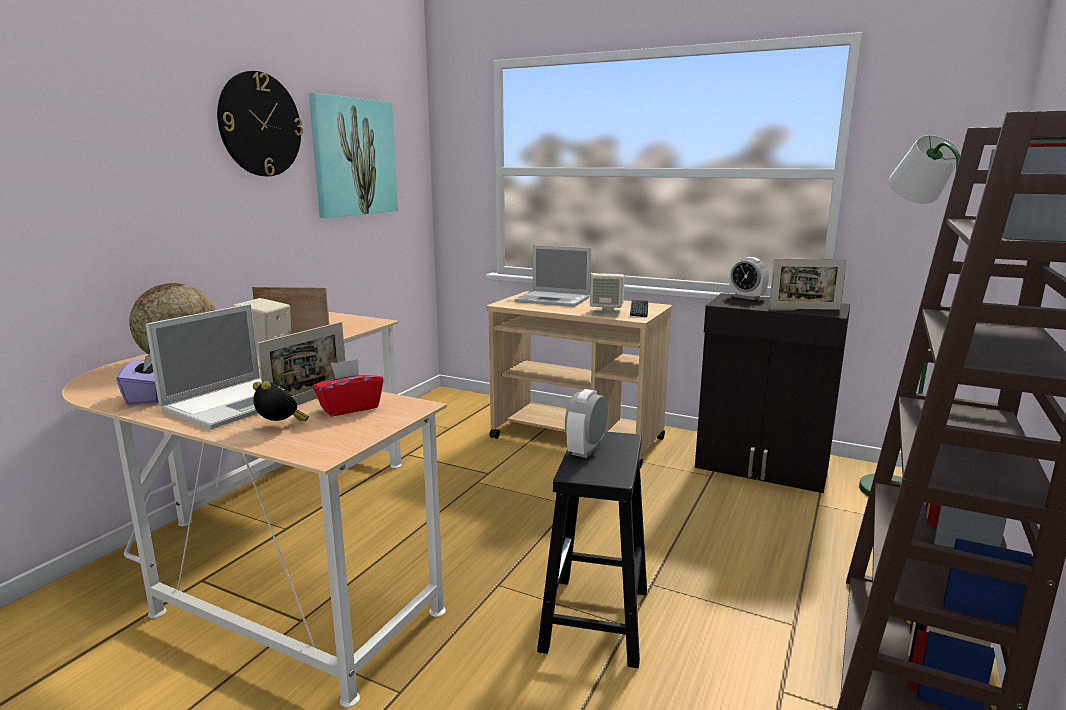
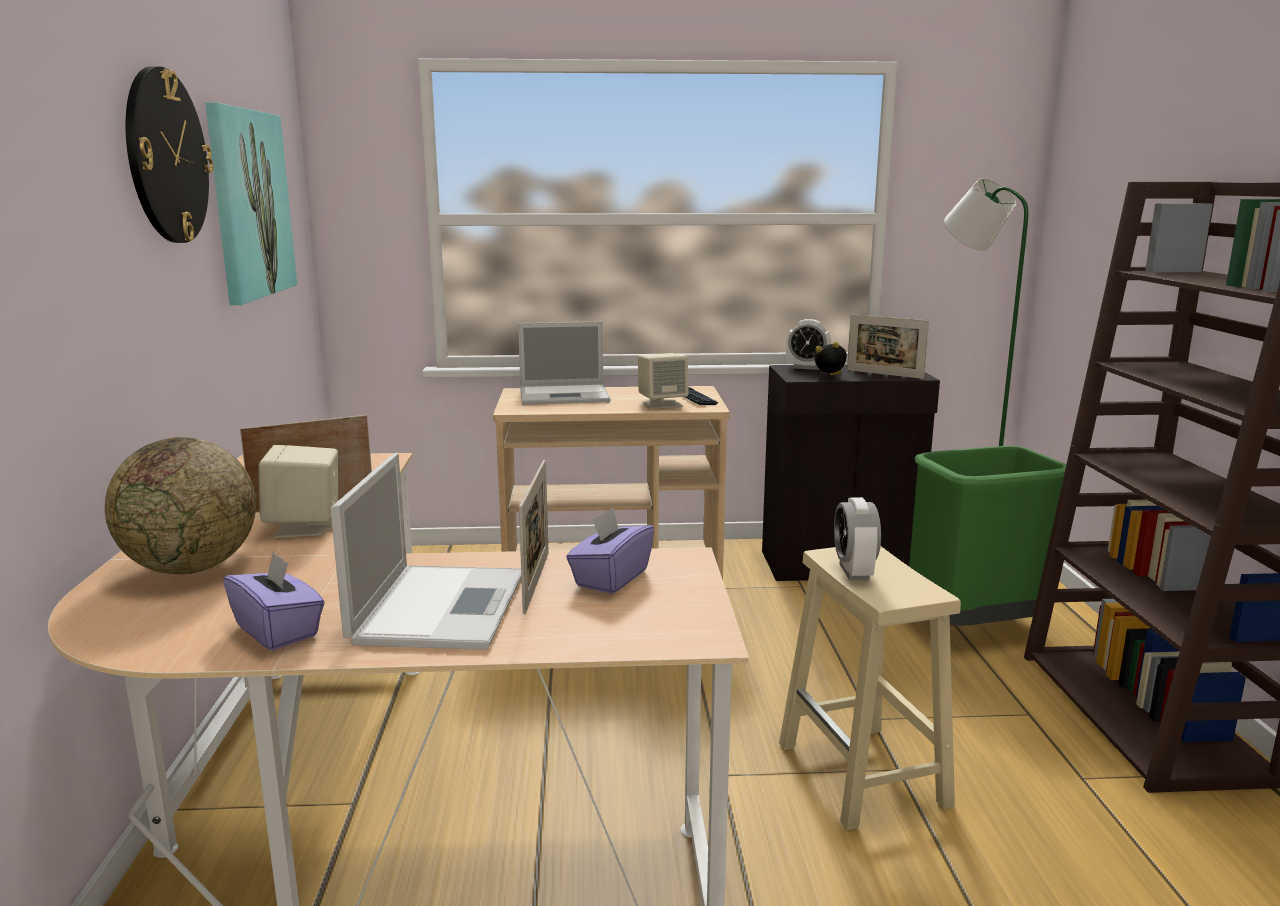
camera: 30 degrees left, 0 degrees up
alarm clock [253,381,309,421] -> alarm clock moved to [815,342,847,375]
red tissue box [313,359,383,417] -> purple tissue box [566,508,654,594]
black stool [537,431,647,668] -> beige stool [779,546,961,830]
picture frame [769,259,847,310] -> picture frame turned 60 degrees clockwise [847,314,929,379]
none -> green trash can [909,446,1066,626]

